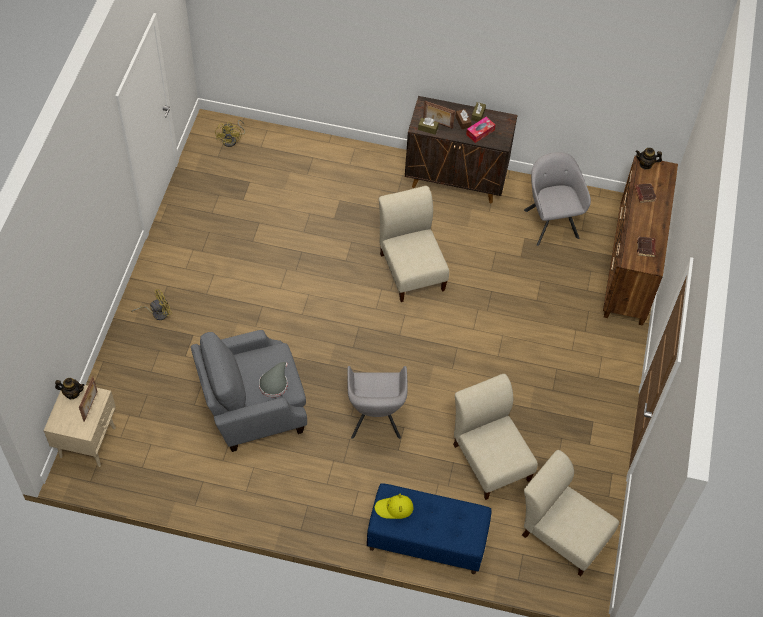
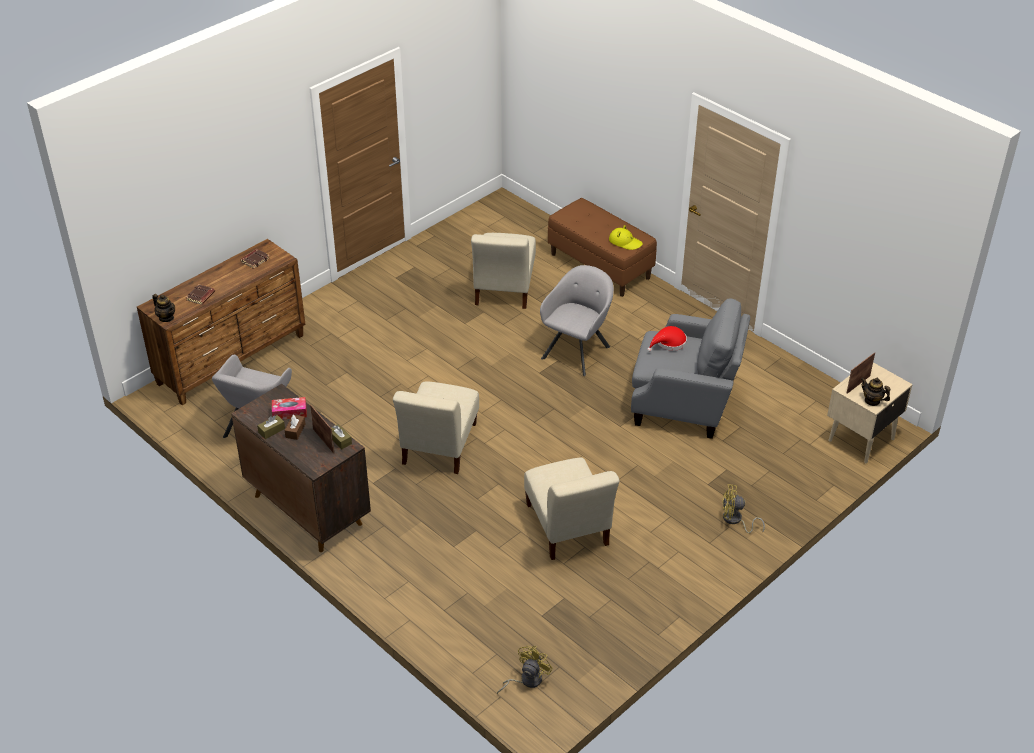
camera: 145 degrees left, 15 degrees down
grey hat [259,362,288,397] -> red hat [647,326,687,352]
blue bench [367,483,492,574] -> brown bench [548,198,657,297]
beige chair [522,450,619,576] -> beige chair moved to [524,458,620,560]

